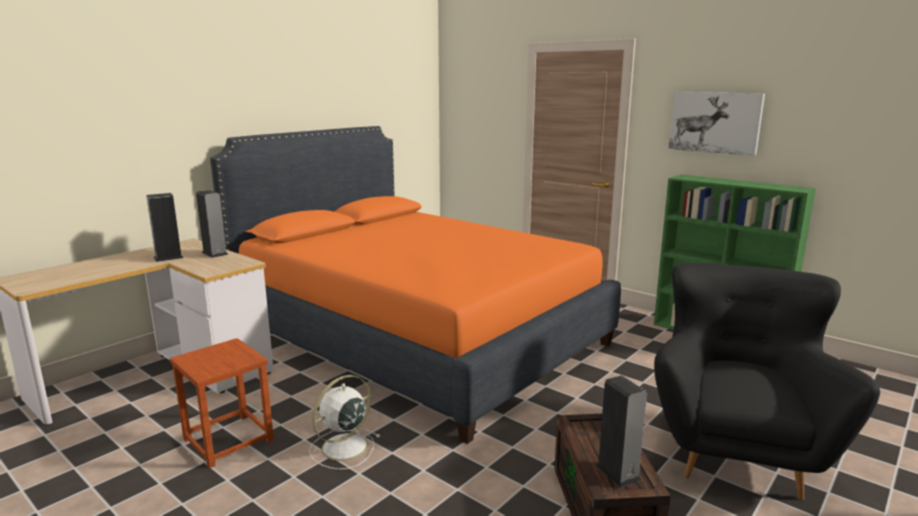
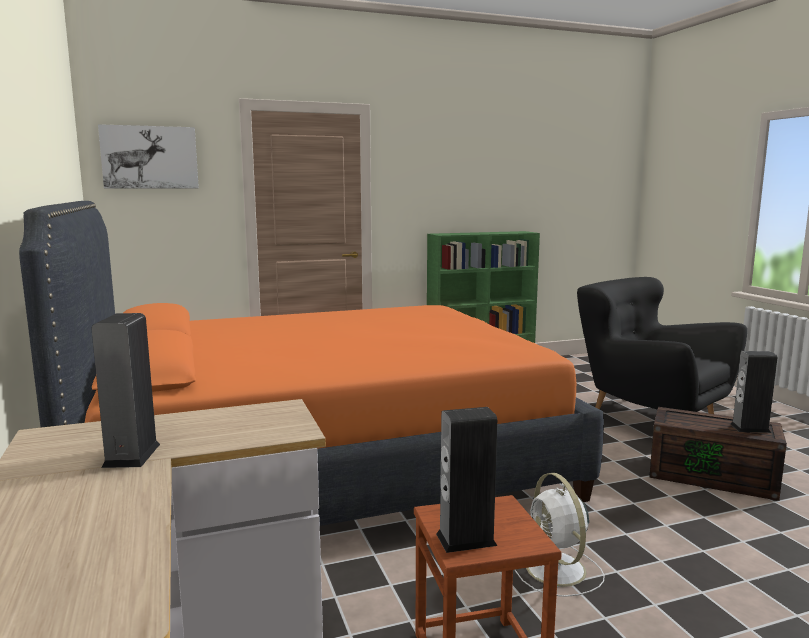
camera: 60 degrees left, 5 degrees down
speaker [196,190,228,258] -> speaker moved to [436,407,498,553]
picture [669,92,765,156] -> picture moved to [98,124,199,188]

